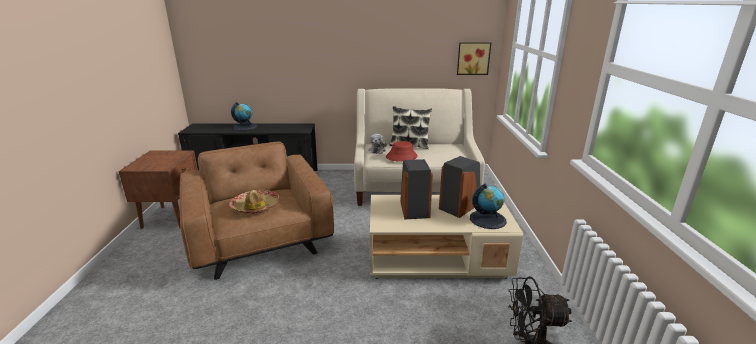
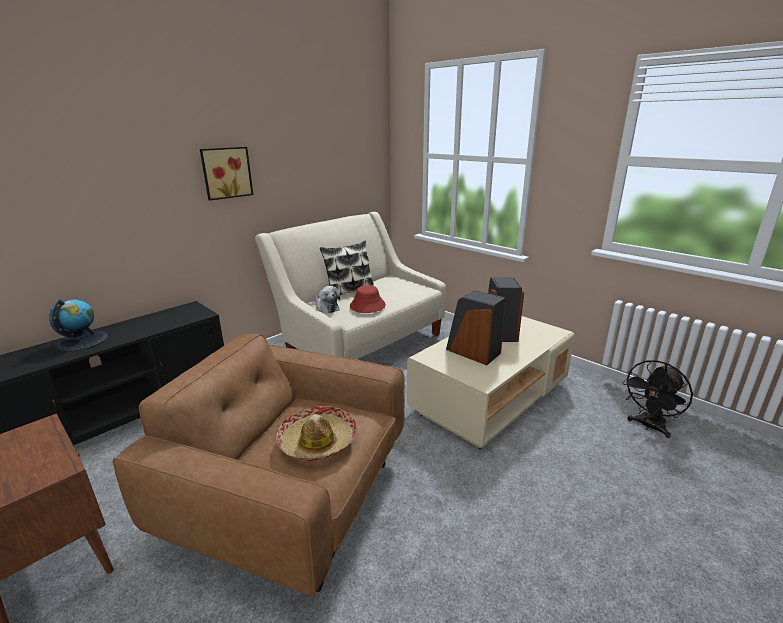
camera: 45 degrees left, 0 degrees up
picture [457,42,491,75] -> picture moved to [200,147,253,201]
globe [470,183,507,229] -> none

